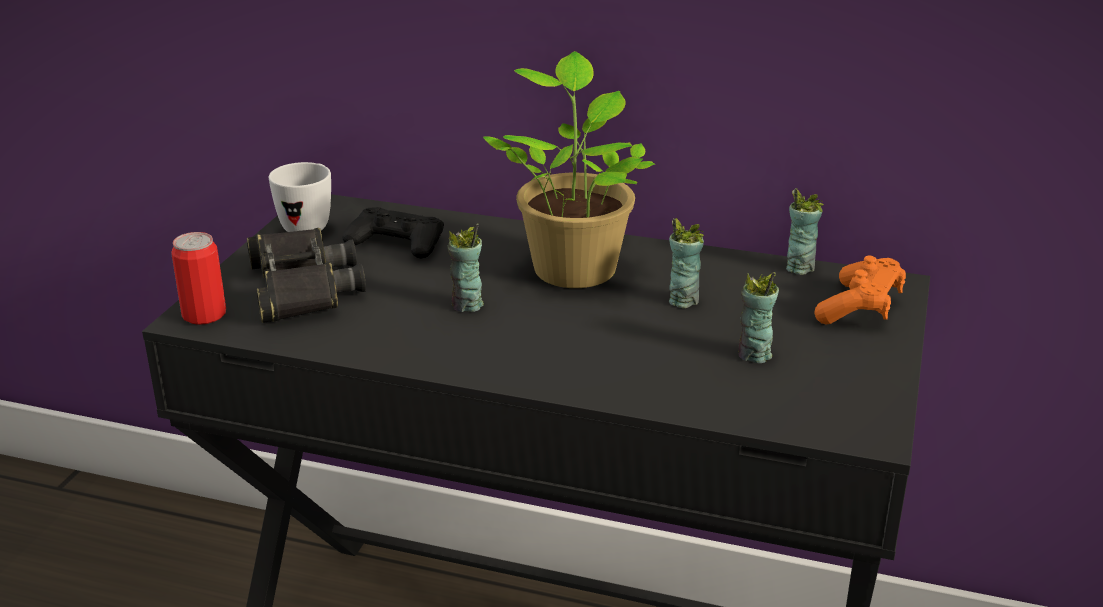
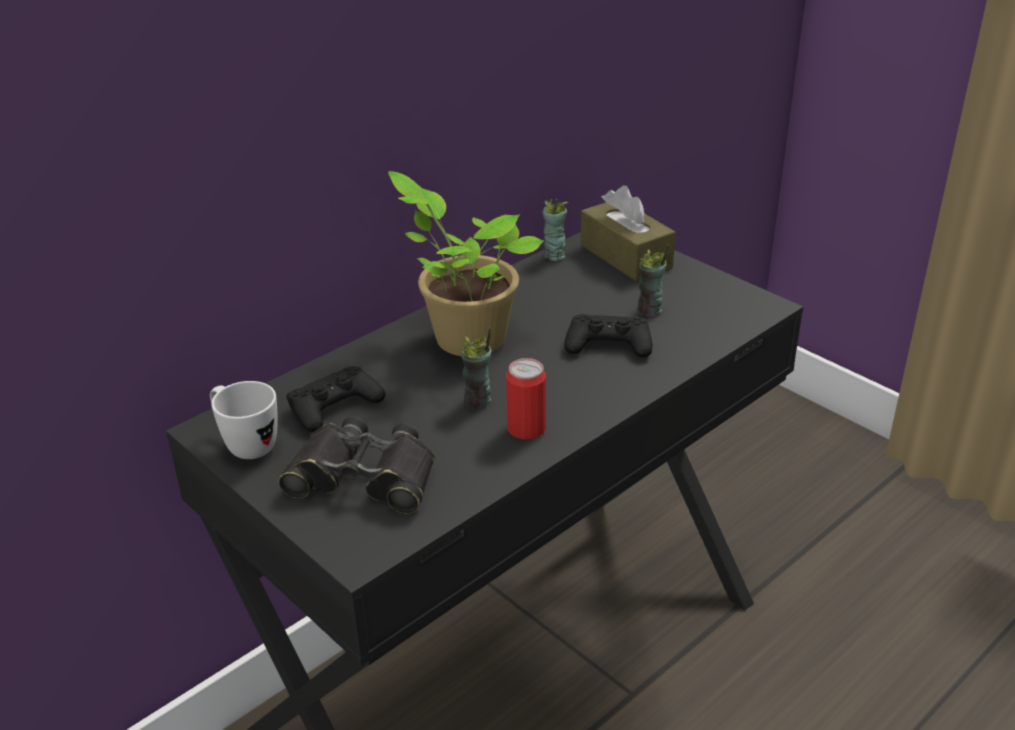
camera: 60 degrees left, 5 degrees up
can [171,232,226,325] -> can moved to [506,358,546,440]
cup [669,218,704,308] -> none
orange game controller [814,256,906,324] -> brown tissue box [581,185,676,281]
none -> black game controller [565,314,653,357]

